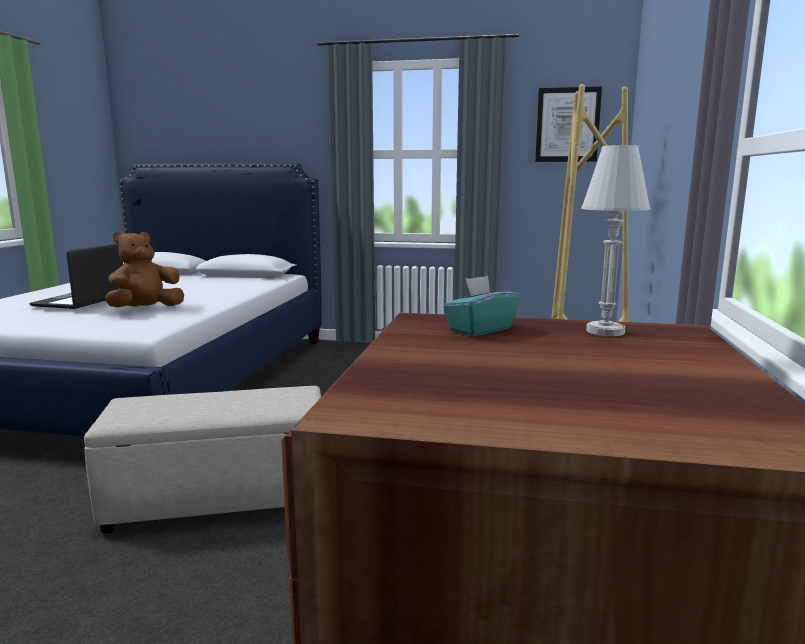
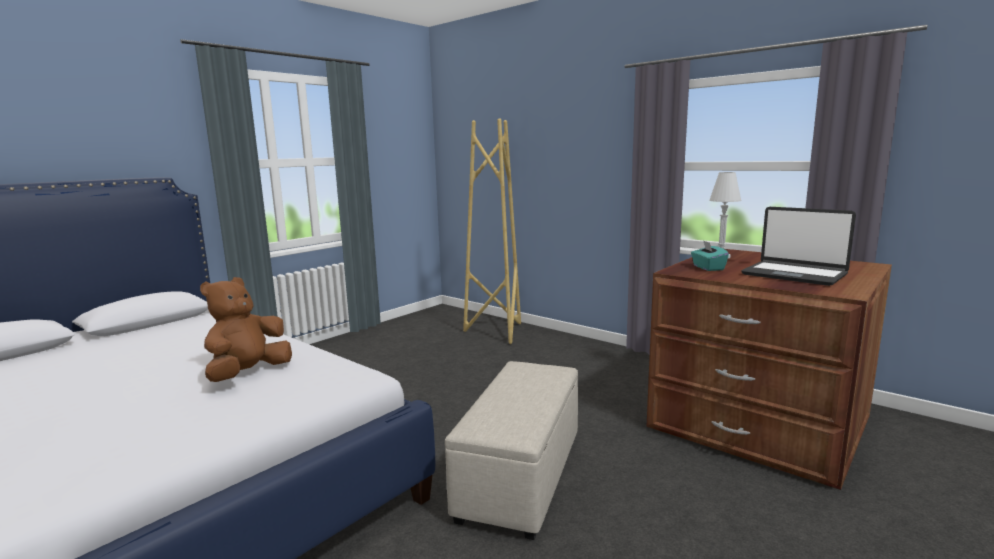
camera: 60 degrees left, 0 degrees up
laptop [29,243,123,309] -> laptop moved to [741,207,856,286]
brown plush toy [105,232,184,307] -> brown plush toy turned 45 degrees clockwise [200,277,292,382]
picture [535,86,602,162] -> none

